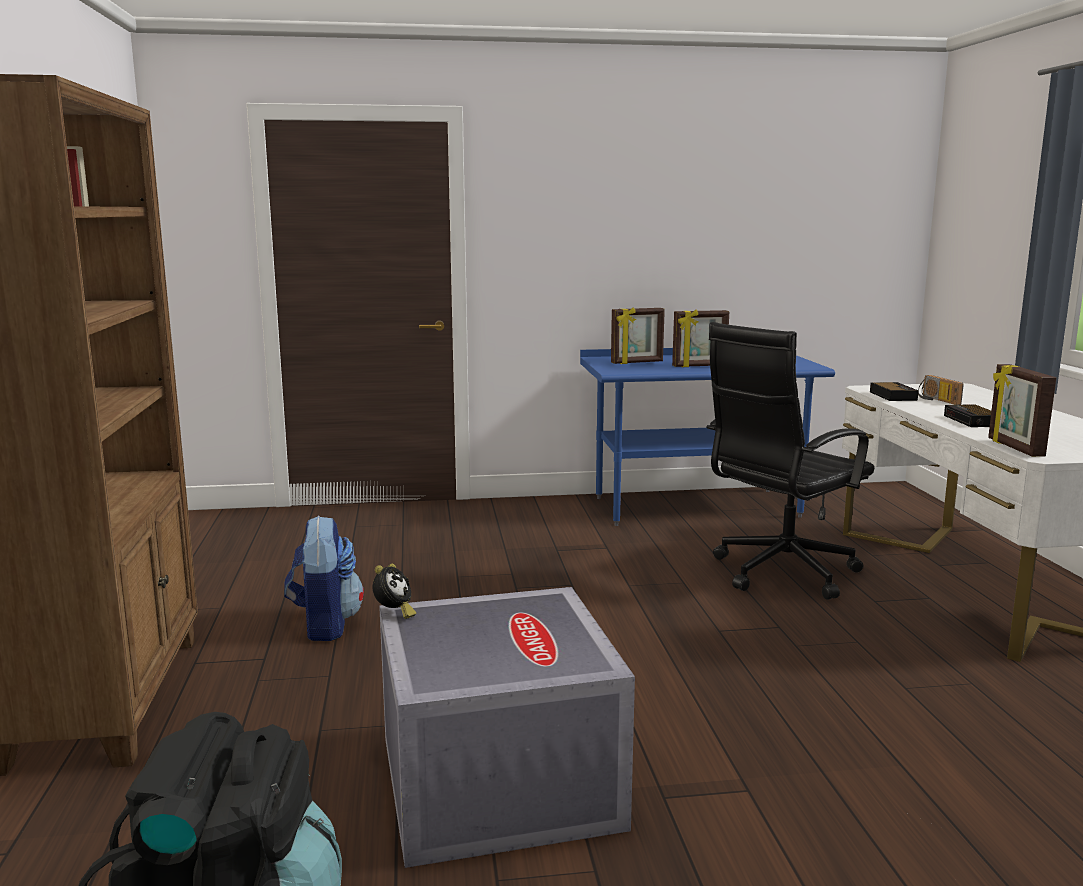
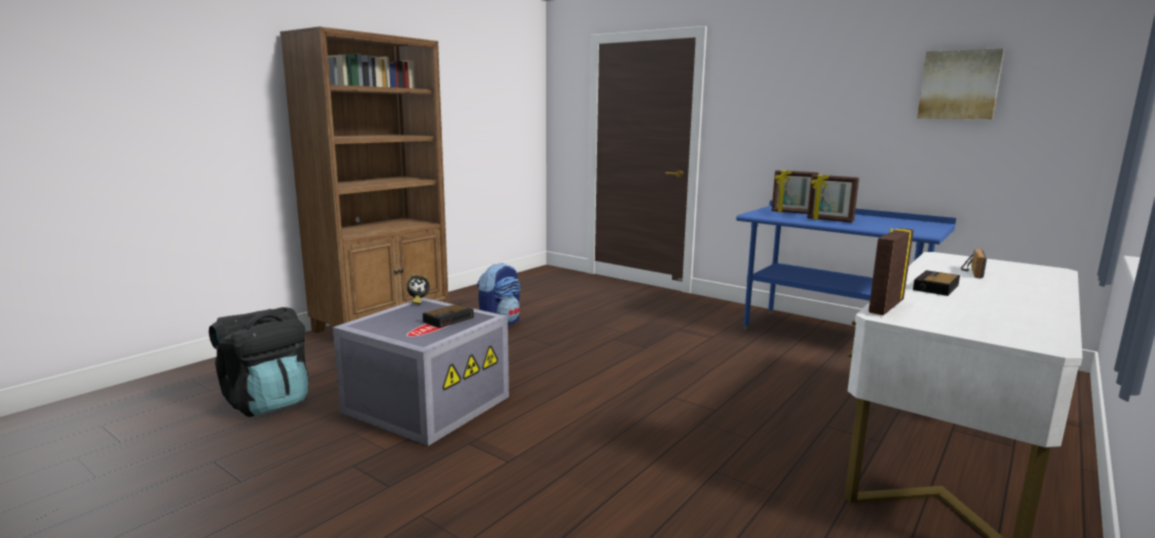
camera: 45 degrees right, 0 degrees up
black office chair [707,322,874,600] -> none
alarm clock [870,382,919,401] -> alarm clock moved to [423,304,474,328]
none -> picture [917,48,1004,119]

